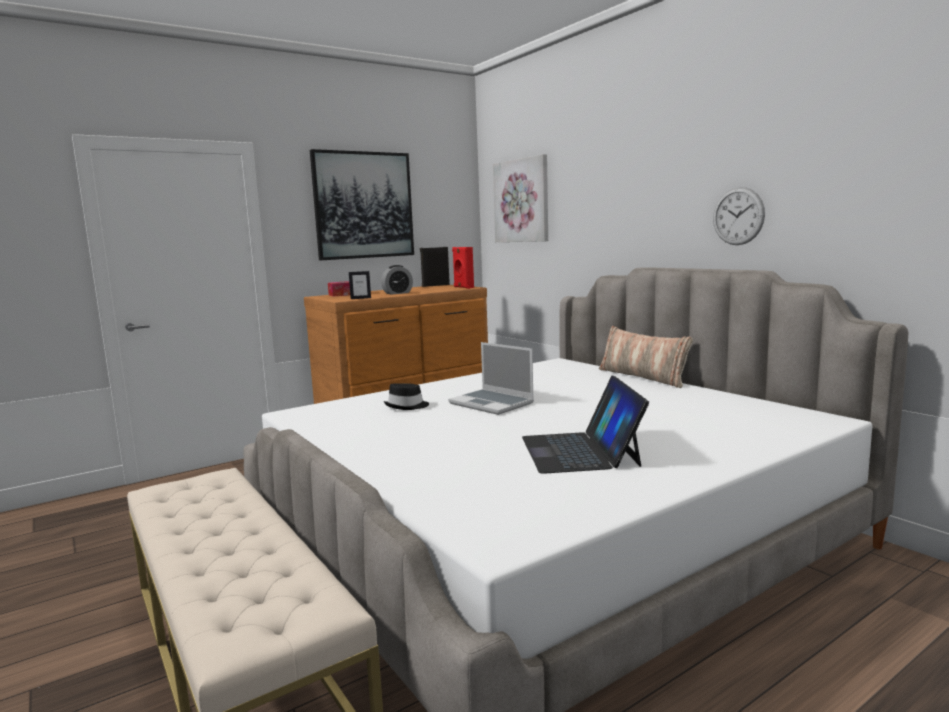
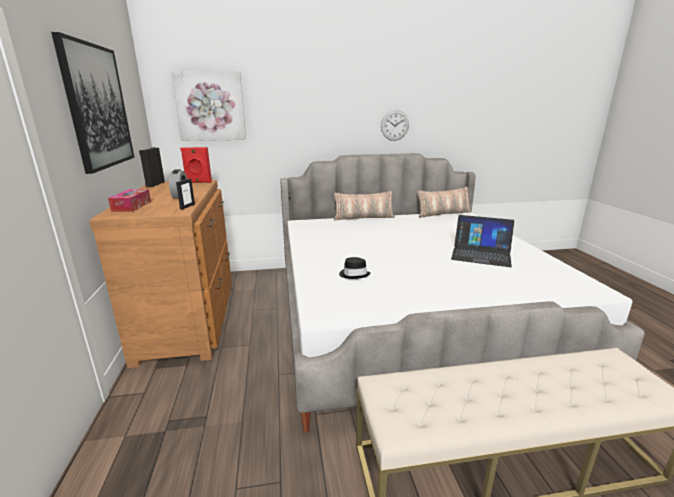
camera: 65 degrees left, 10 degrees up
laptop [448,342,534,415] -> none
none -> pillow [417,187,471,218]

